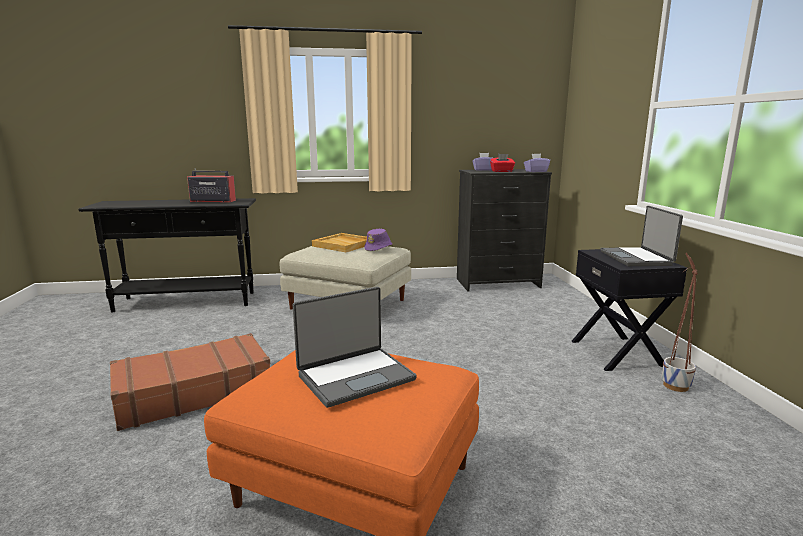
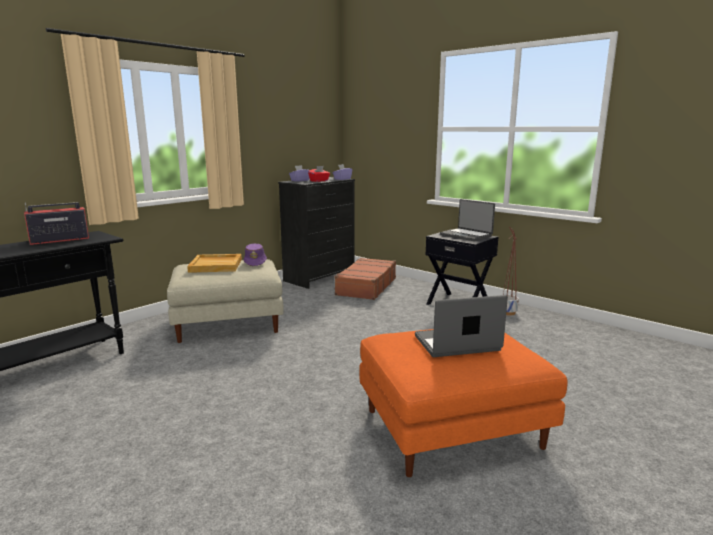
camera: 40 degrees left, 0 degrees up
brown suitcase [110,333,270,431] -> brown suitcase moved to [334,258,396,300]
laptop [293,287,417,408] -> laptop turned 120 degrees counterclockwise [415,295,508,357]

